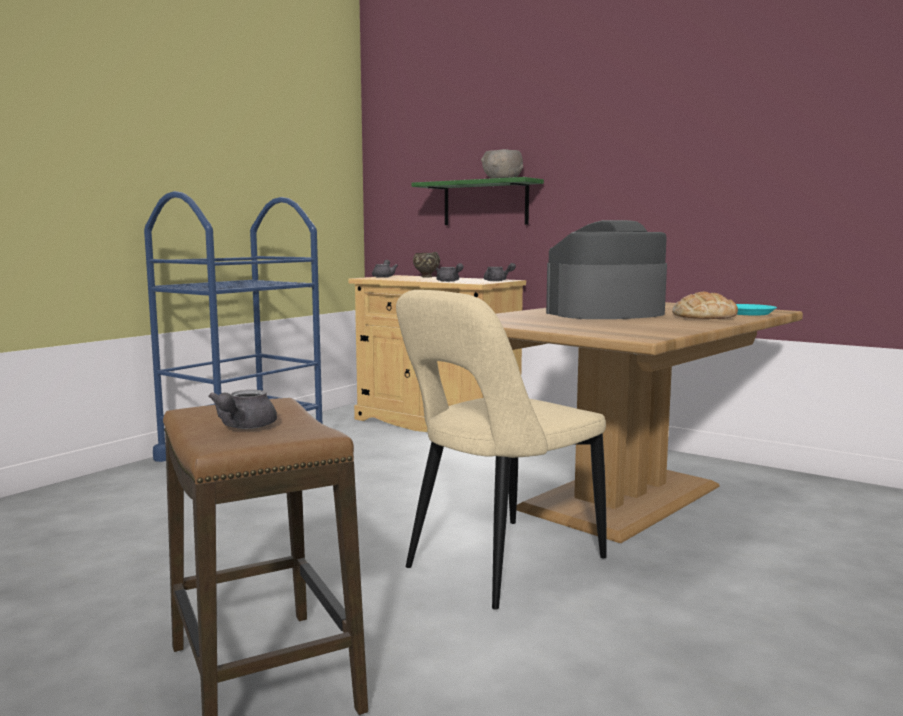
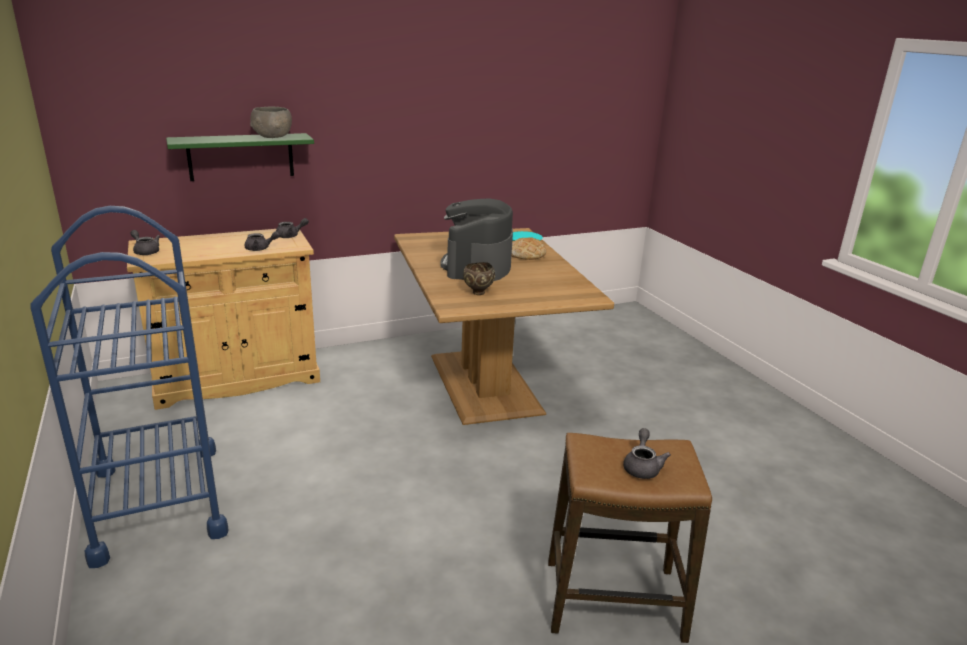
camera: 60 degrees left, 15 degrees up
grey teapot [208,390,277,429] -> grey teapot turned 120 degrees counterclockwise [623,428,671,479]
beige chair [396,290,606,610] -> none
brown bowl [413,252,440,277] -> brown bowl moved to [463,262,495,295]

